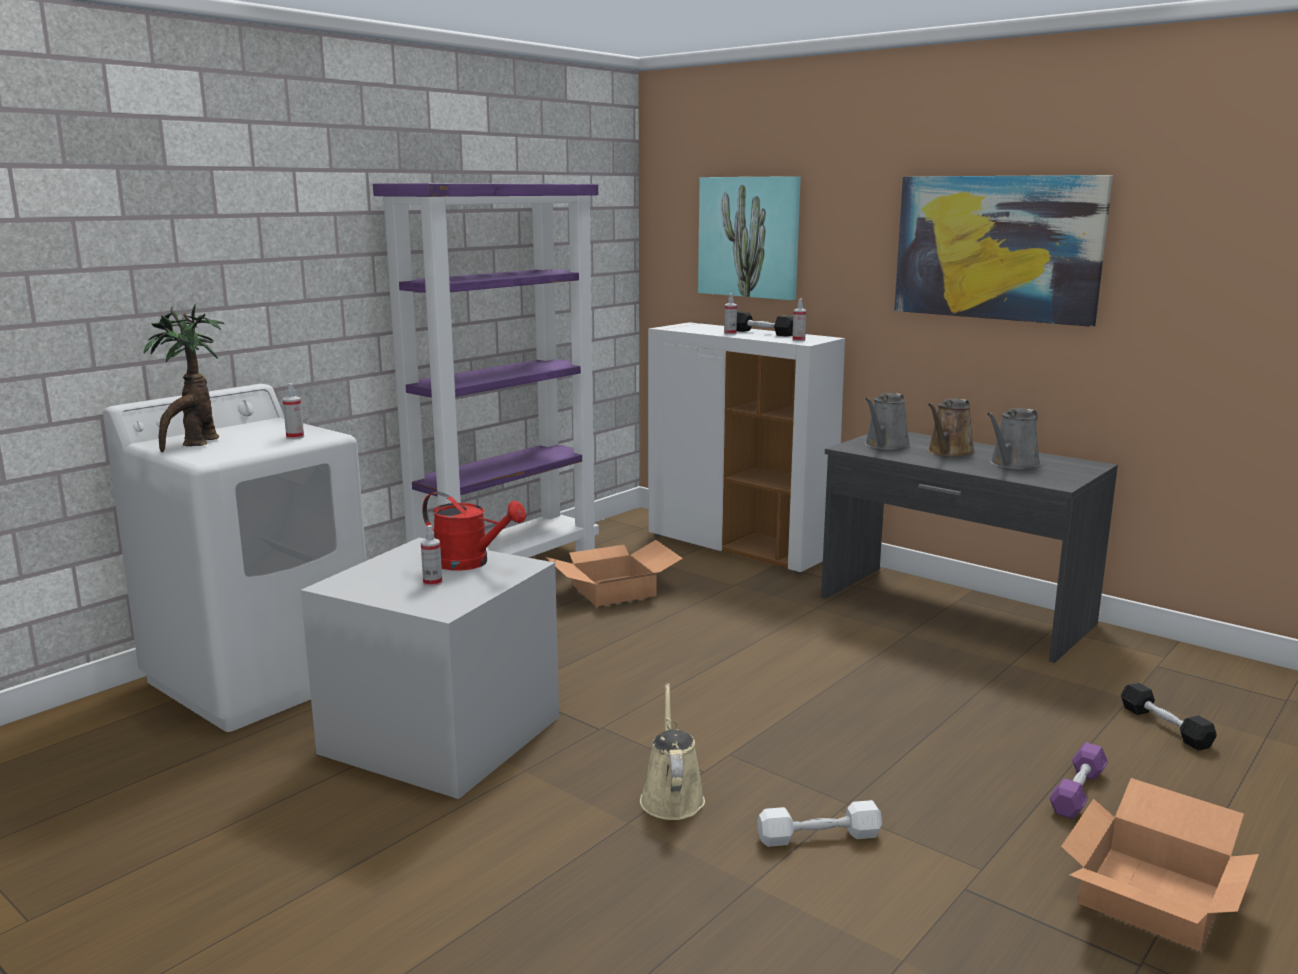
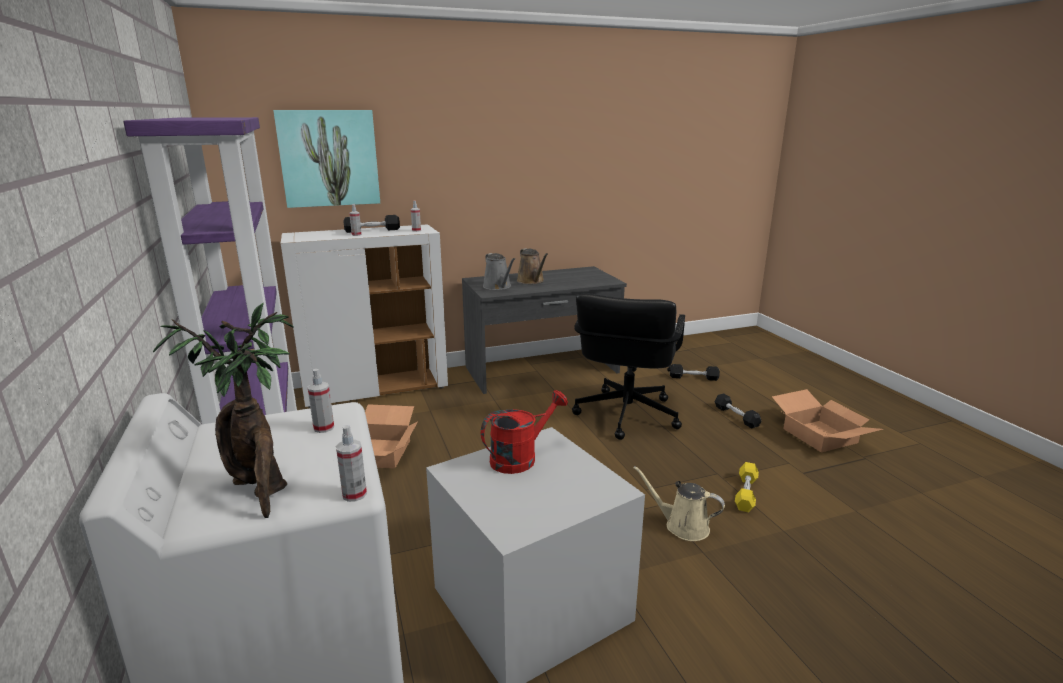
camera: 60 degrees left, 5 degrees up
spray bottle [421,525,442,587] -> spray bottle moved to [336,425,367,502]
white dumbbell [757,800,882,847] -> yellow dumbbell [735,462,759,512]
picture [894,175,1113,327] -> none
grey watering can [987,408,1041,469] -> none
purple dumbbell [1049,742,1108,819] -> black dumbbell [714,394,761,428]
none -> black office chair [572,293,685,440]

